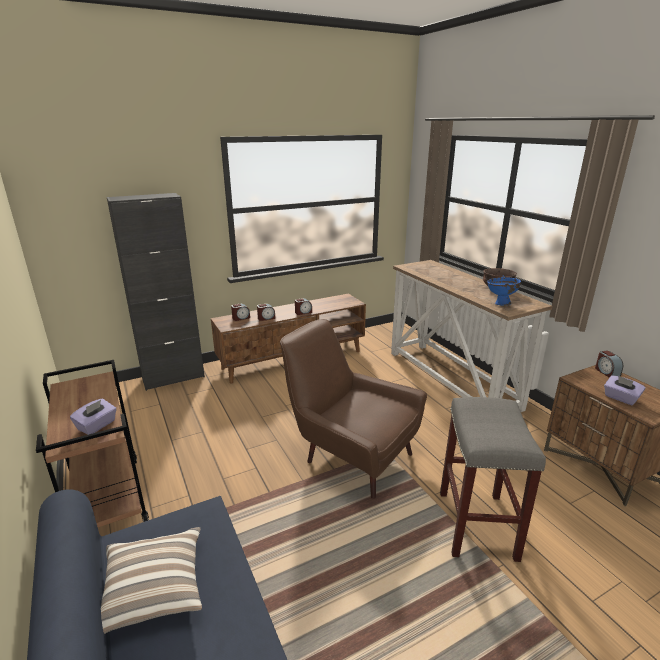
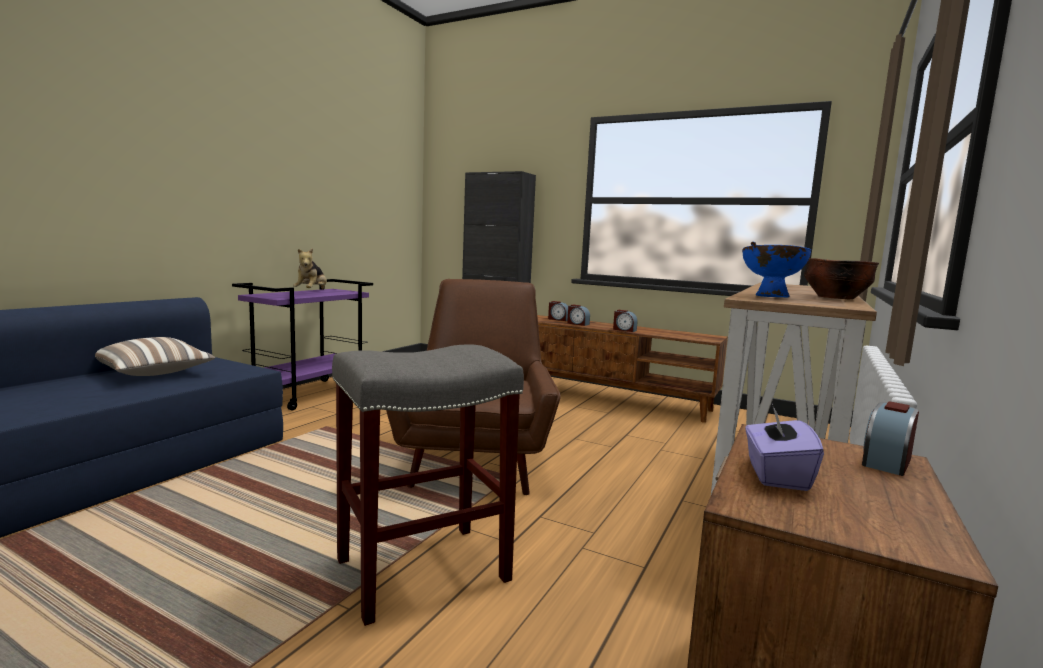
camera: 55 degrees right, 15 degrees down
brown cart [36,360,149,527] -> purple cart [232,279,373,410]
purple tissue box [70,398,117,435] -> none
none -> plush toy [293,248,327,290]

